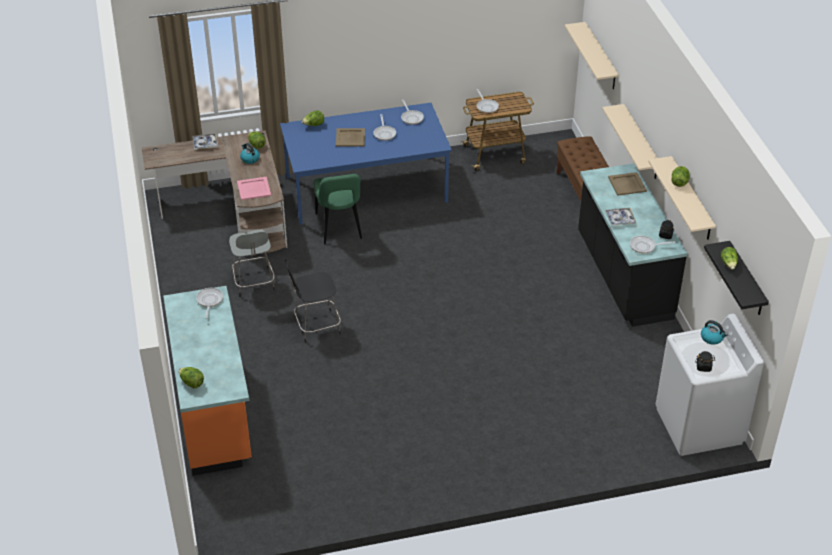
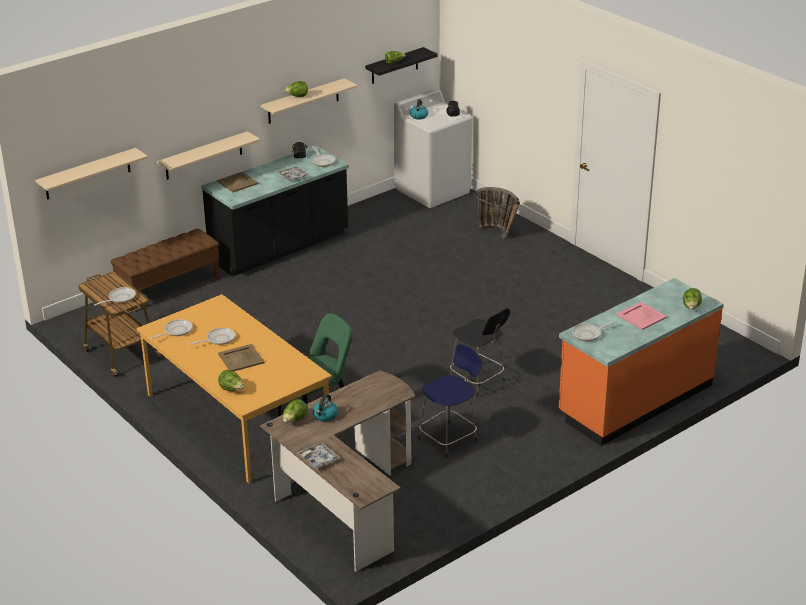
camera: 115 degrees left, 10 degrees down
grey stool [229,230,275,297] -> blue stool [418,344,482,459]
pink tray [237,177,271,200] -> pink tray moved to [617,302,667,330]
blue dining table [280,103,452,225] -> orange dining table [136,294,332,483]
none -> basket [475,187,520,239]

